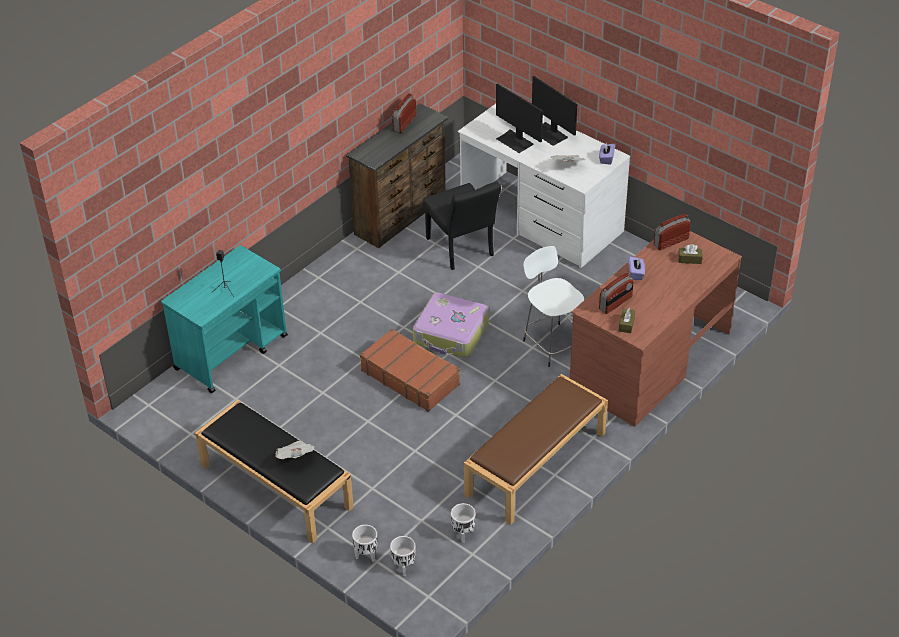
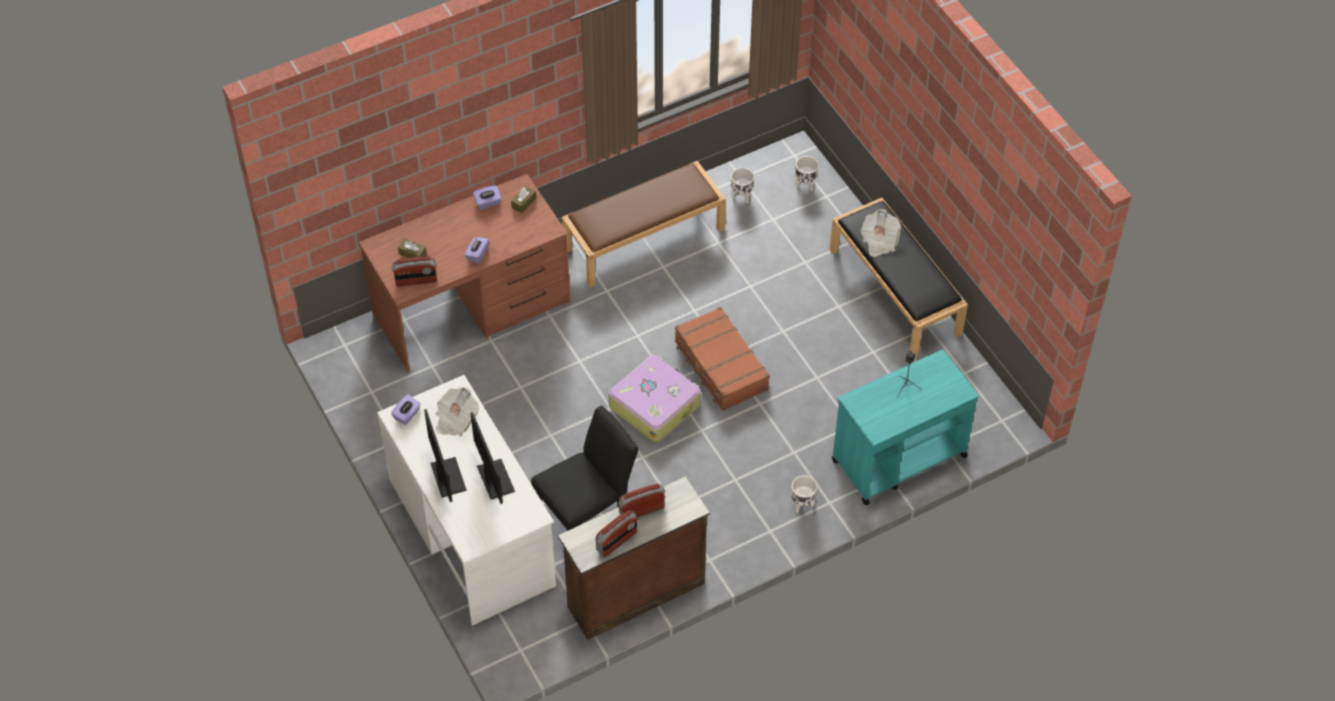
camera: 160 degrees left, 10 degrees up
white planter [352,525,377,562] -> white planter moved to [792,475,817,513]
black chair [423,182,501,270] -> black chair turned 60 degrees clockwise [531,406,638,531]
white stool [523,246,584,367] -> none
radio [599,272,634,314] -> radio moved to [618,484,665,517]
none -> purple tissue box [473,186,502,210]

